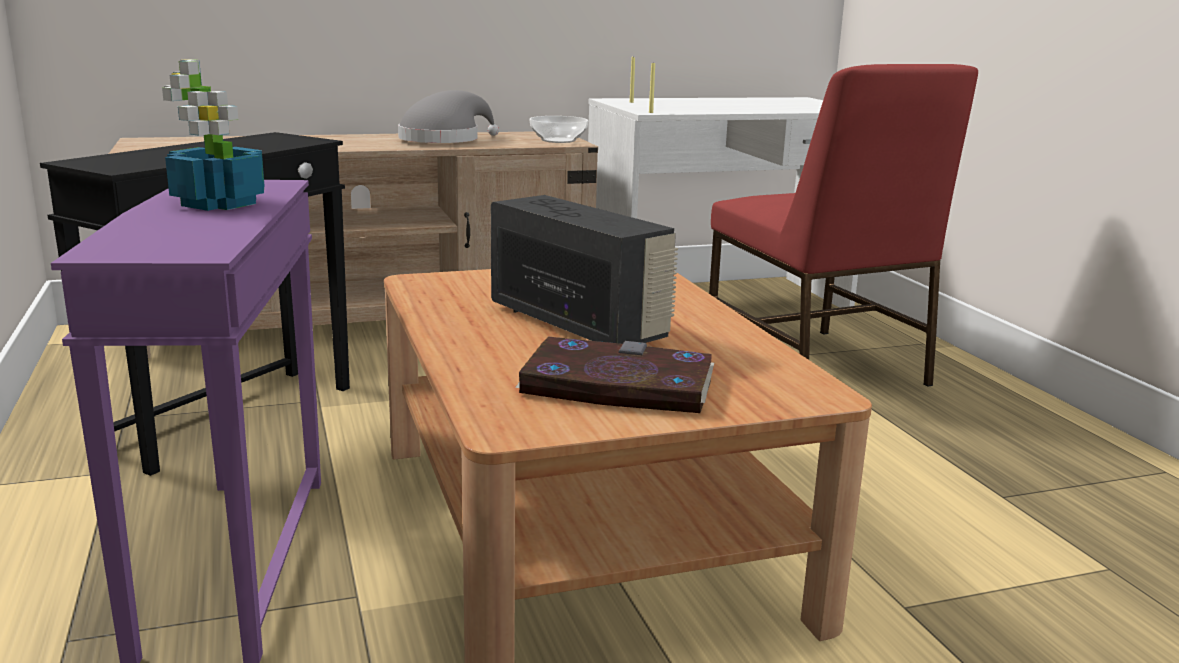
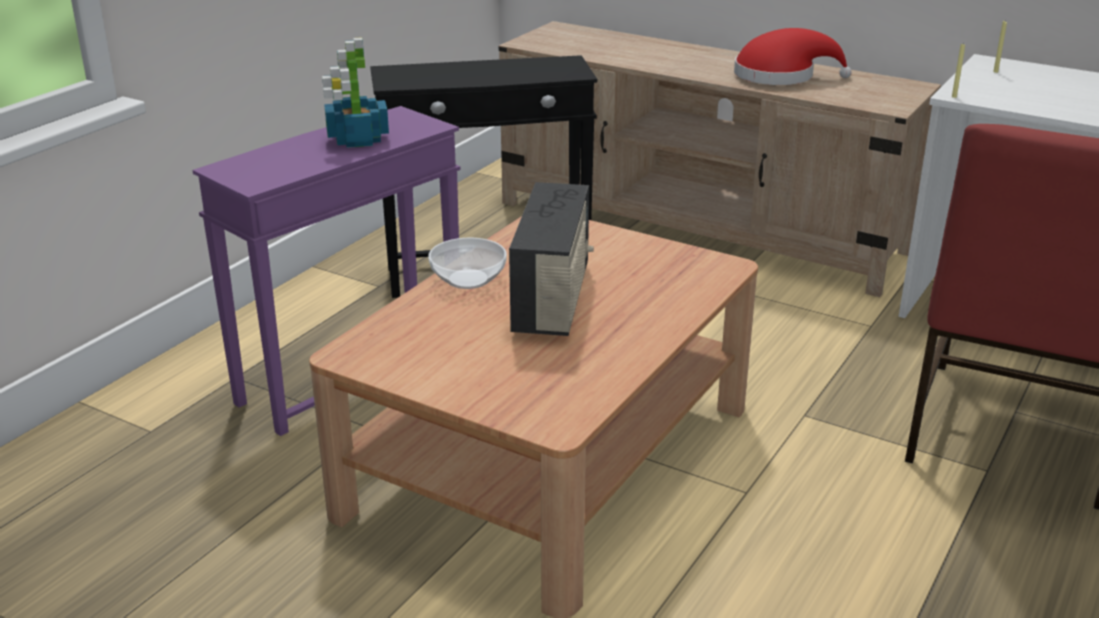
camera: 50 degrees right, 10 degrees up
grey hat [398,90,499,143] -> red hat [734,28,852,85]
book [515,337,714,413] -> none
bowl [530,116,589,143] -> bowl moved to [428,238,507,289]

